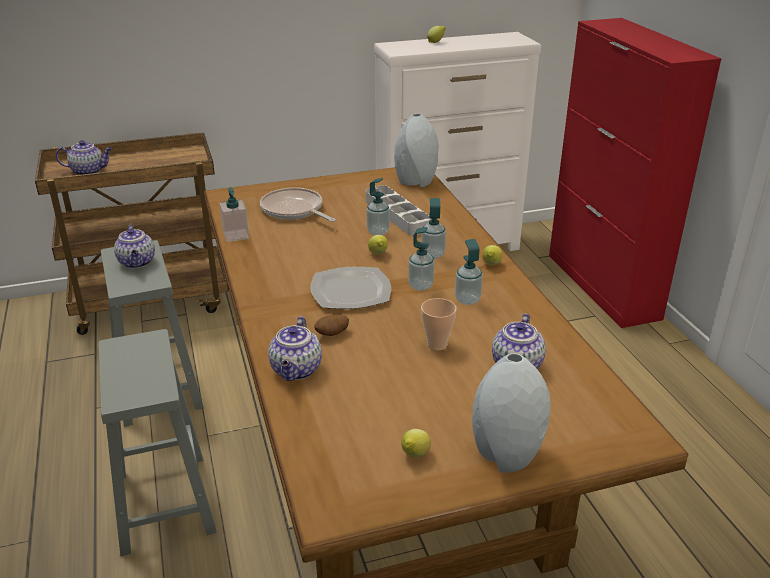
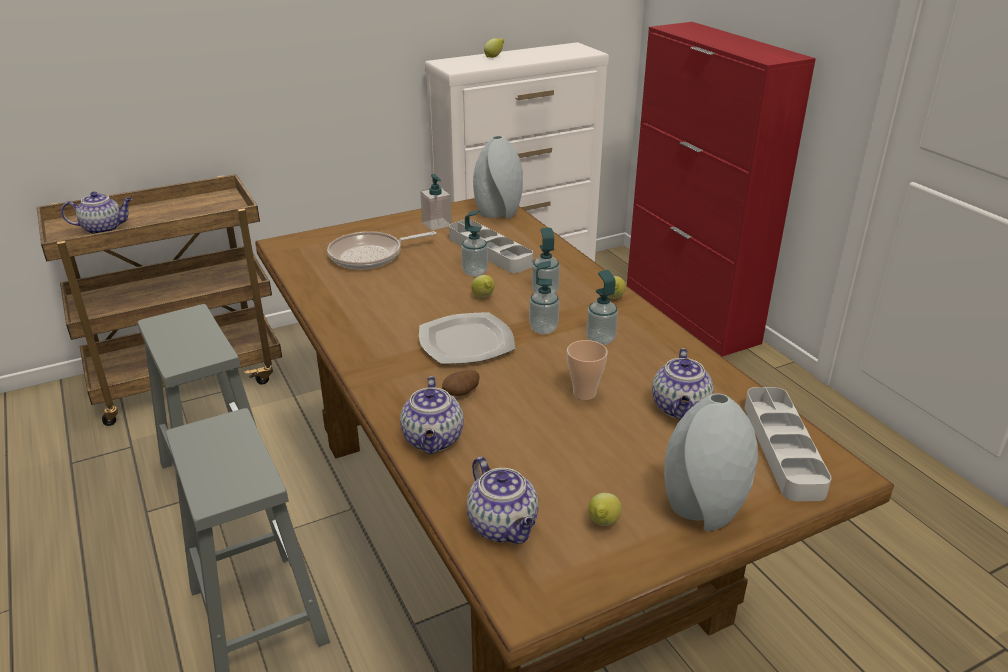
camera: 10 degrees left, 0 degrees up
teapot [114,225,155,268] -> teapot moved to [466,456,538,544]
soap dispenser [220,187,249,242] -> soap dispenser moved to [420,174,452,230]
frying pan [260,187,336,222] -> frying pan turned 60 degrees counterclockwise [327,231,436,269]
none -> grey tray [745,387,831,501]

